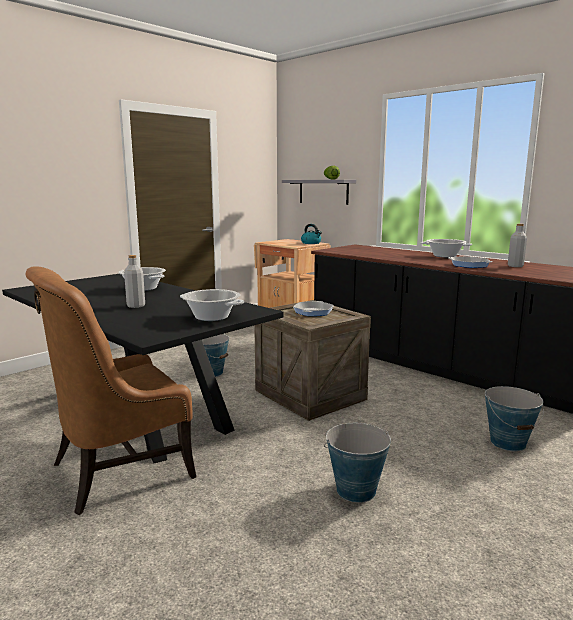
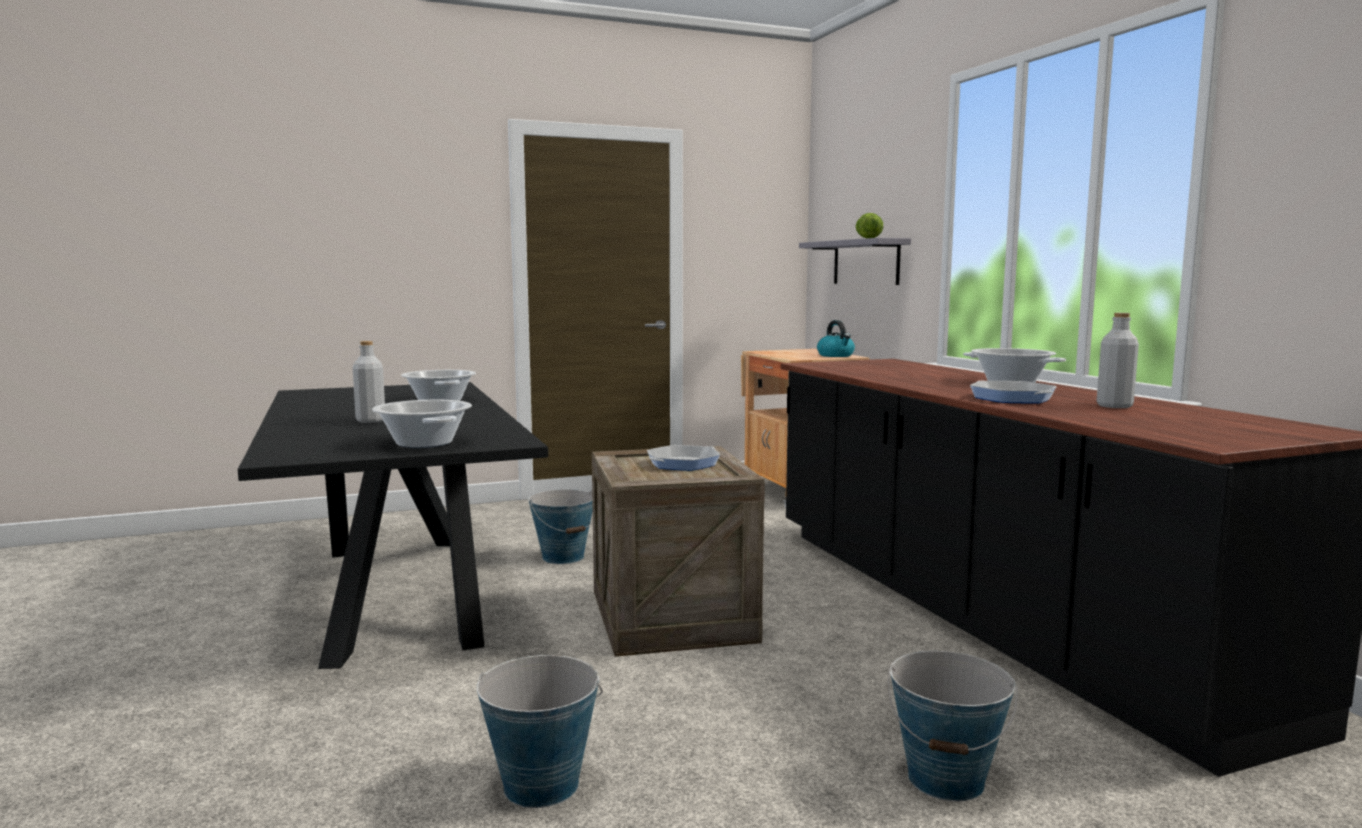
camera: 25 degrees right, 5 degrees down
brown chair [26,266,196,515] -> none

